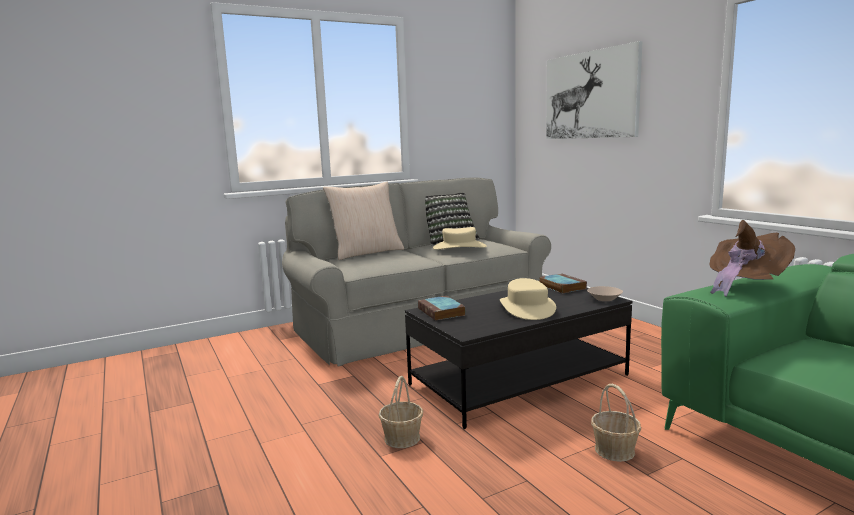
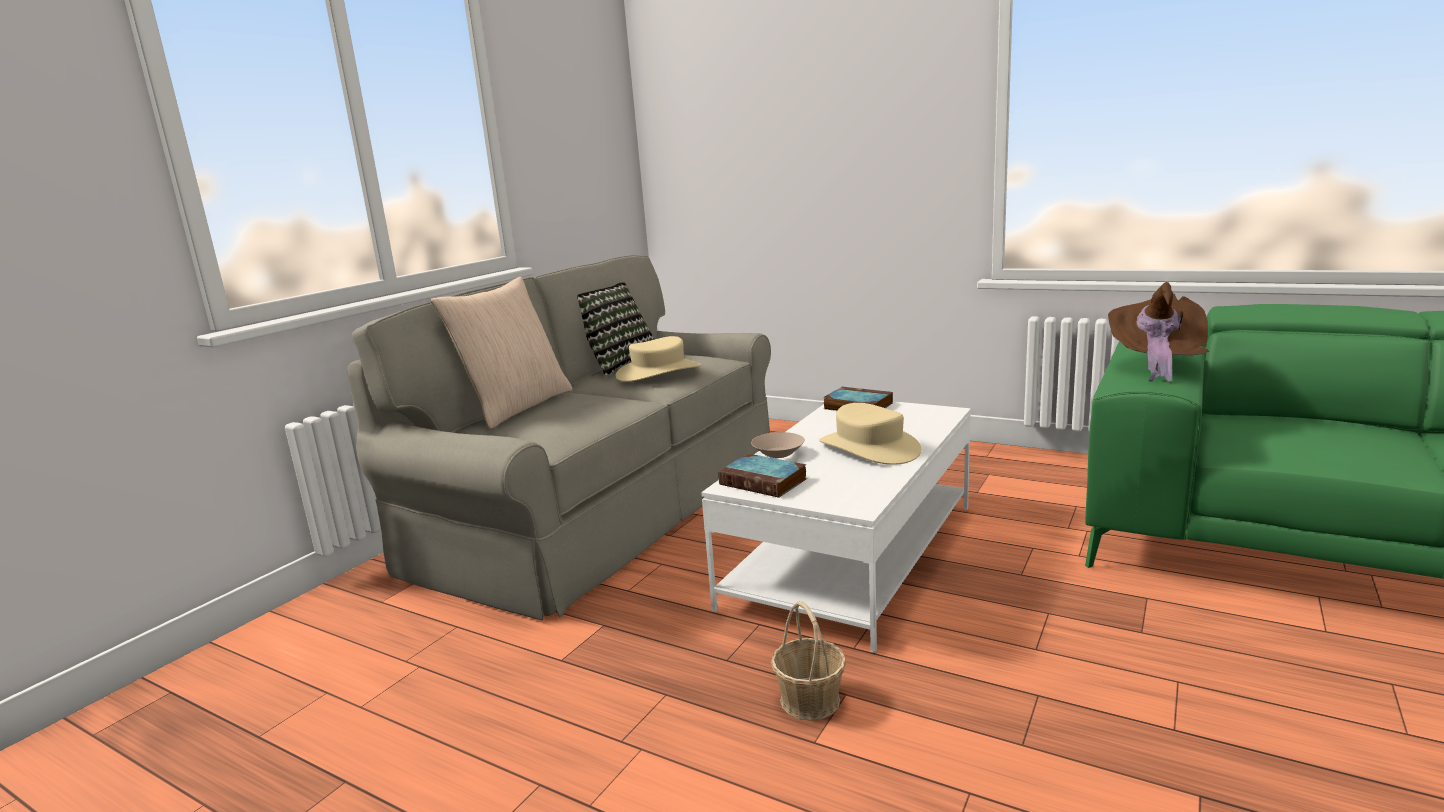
camera: 30 degrees left, 5 degrees up
black coffee table [405,288,632,429] -> white coffee table [701,401,971,653]
picture [546,41,642,139] -> none
beige bowl [587,286,623,301] -> beige bowl moved to [751,432,805,458]
basket [591,384,641,462] -> none

